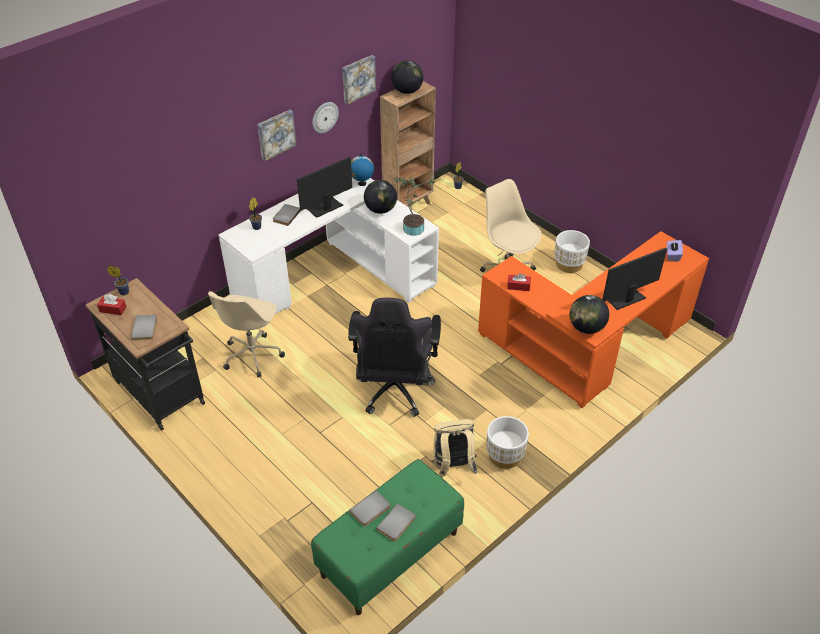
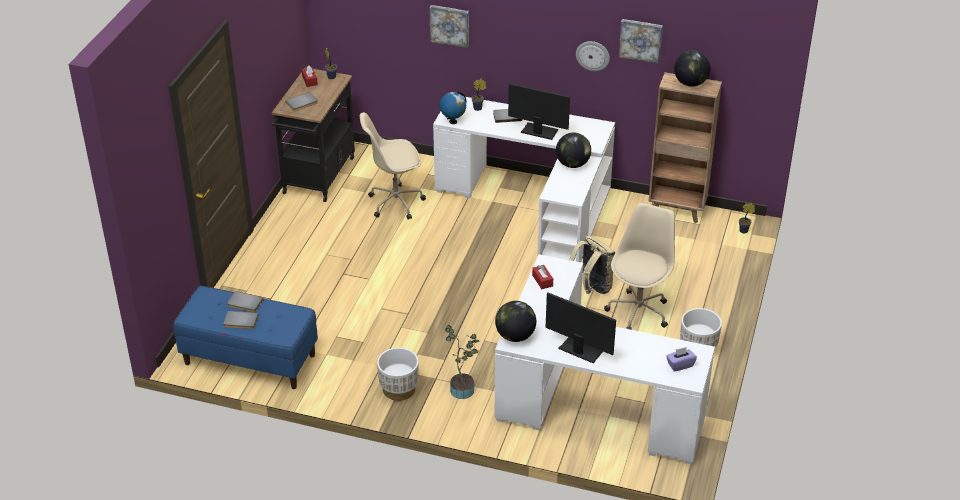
camera: 60 degrees right, 5 degrees down
picture [257,110,297,161] -> picture moved to [429,5,469,48]
green bench [311,459,464,615] -> blue bench [173,286,318,389]
black office chair [348,298,441,417] -> none
globe [351,153,374,186] -> globe moved to [440,91,466,124]
potted plant [393,177,435,236] -> potted plant moved to [445,325,479,399]
beige backpack [432,419,478,478] -> beige backpack moved to [569,236,615,294]
orange desk [478,231,709,408] -> white desk [495,254,715,464]

